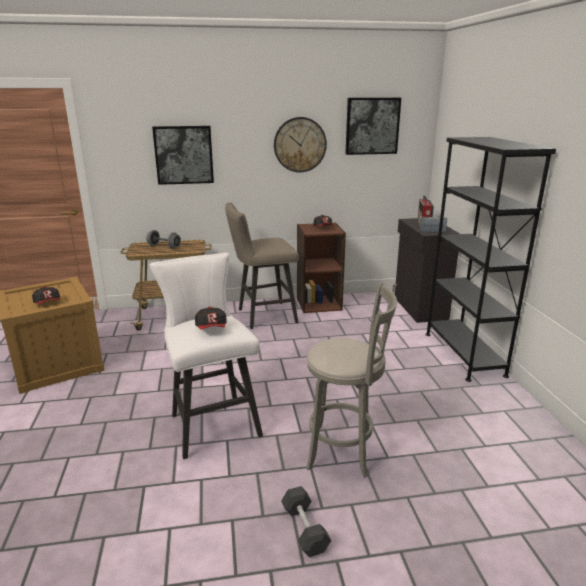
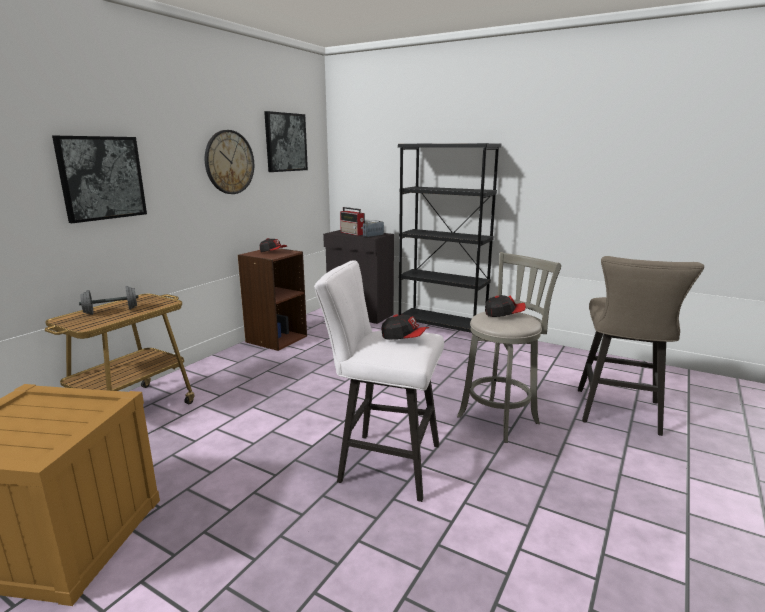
camera: 50 degrees left, 5 degrees down
cap [32,286,60,304] -> cap moved to [485,295,526,317]
beige stool [225,202,299,329] -> beige stool moved to [578,256,704,436]
grey dumbbell [281,486,331,557] -> none

